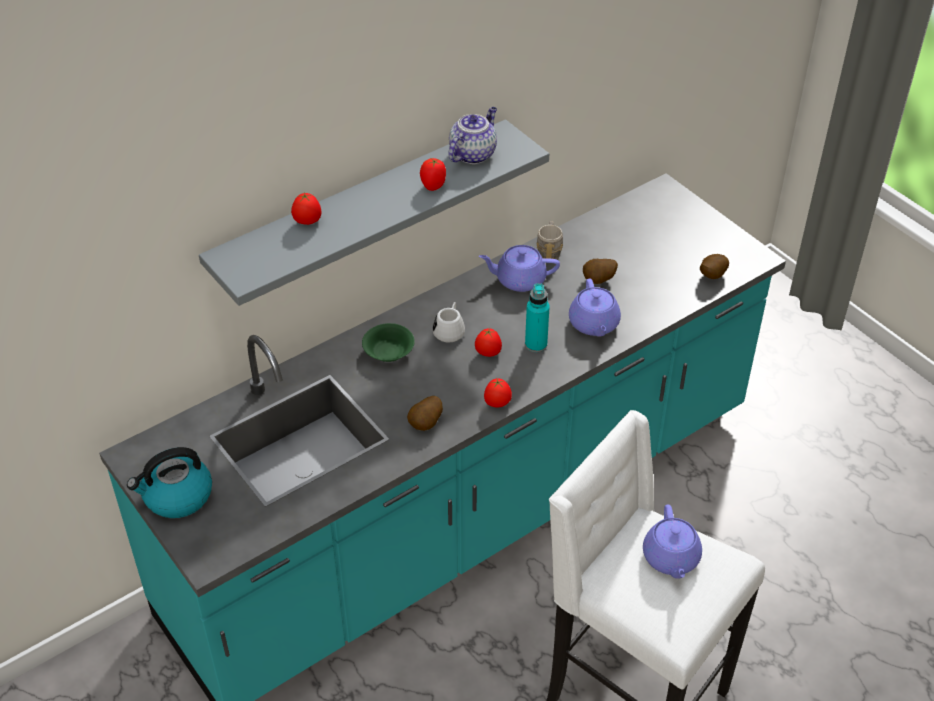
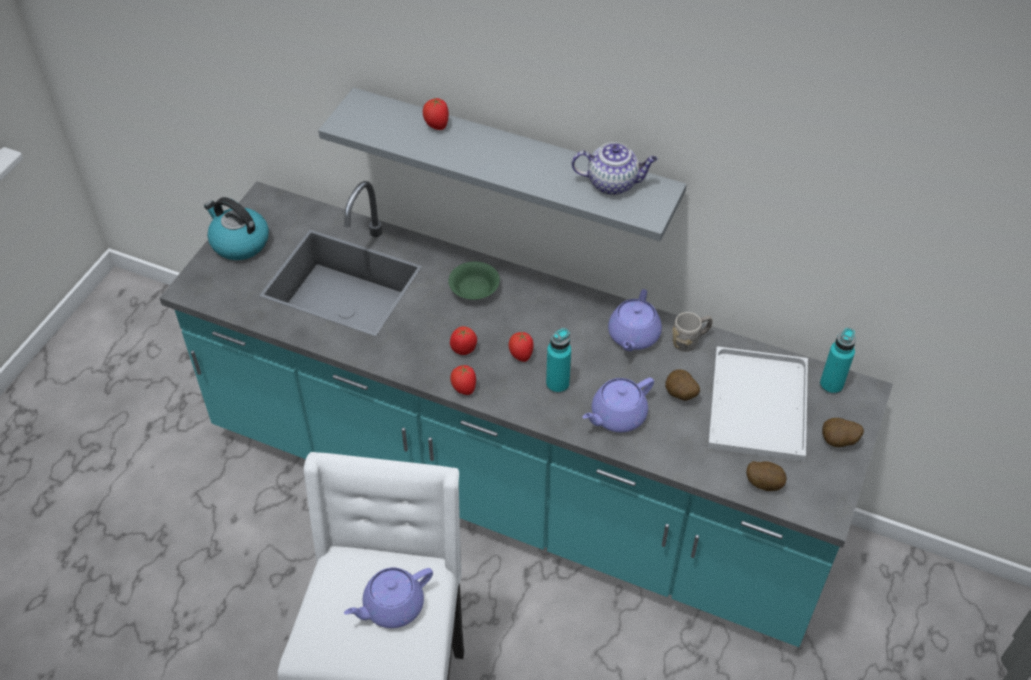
camera: 60 degrees right, 5 degrees up
potato [407,396,443,431] -> potato moved to [822,418,864,447]
tomato [420,158,446,191] -> tomato moved to [450,326,477,355]
white mug [433,302,465,343] -> none
purple teapot [479,245,560,292] -> purple teapot turned 135 degrees counterclockwise [608,289,662,351]
none -> white tray [708,346,808,461]
none -> turquoise bottle [820,328,856,394]

